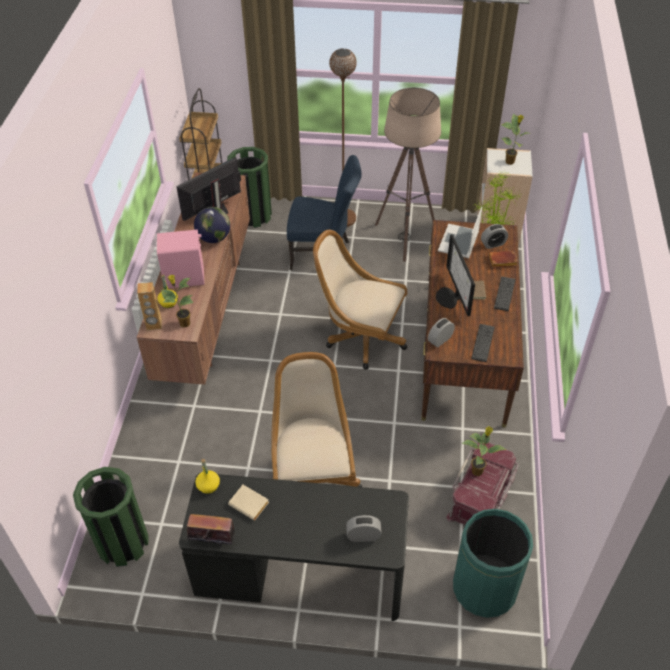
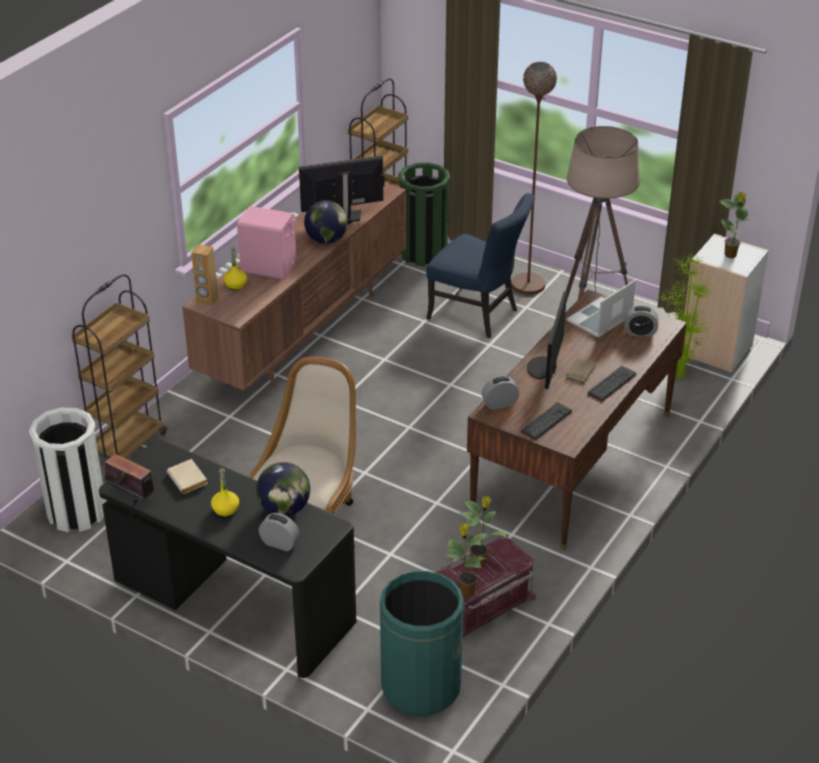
camera: 25 degrees right, 10 degrees down
green trash can [73,467,149,567] -> white trash can [29,407,106,532]
potted plant [161,275,194,327] -> potted plant moved to [445,523,490,597]
yellow bottle [195,459,220,494] -> yellow bottle moved to [211,468,239,517]
office chair [313,230,407,369] -> none
brown book [488,250,518,268] -> none
none -> brown cart [71,274,168,459]
none -> globe [256,462,310,516]

